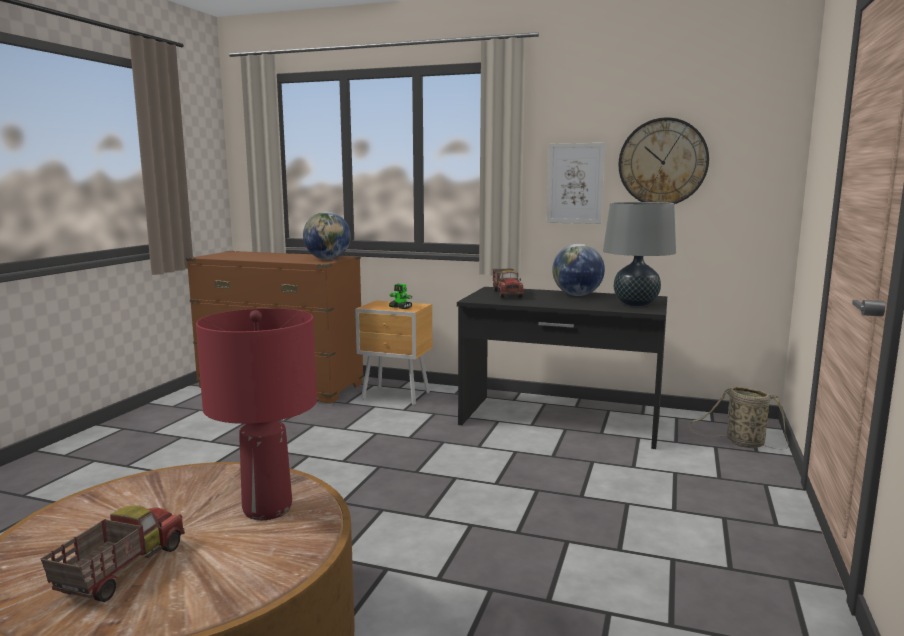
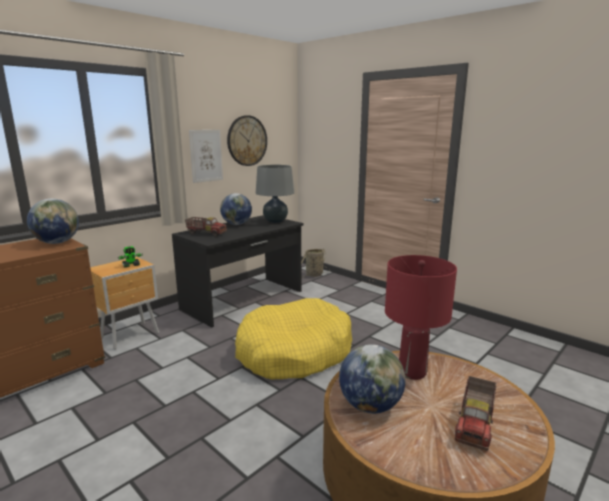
camera: 65 degrees left, 5 degrees up
toy truck [40,505,185,602] -> toy truck turned 105 degrees counterclockwise [455,376,496,451]
none -> yellow dog bed [235,298,352,379]
none -> globe [339,344,406,414]

